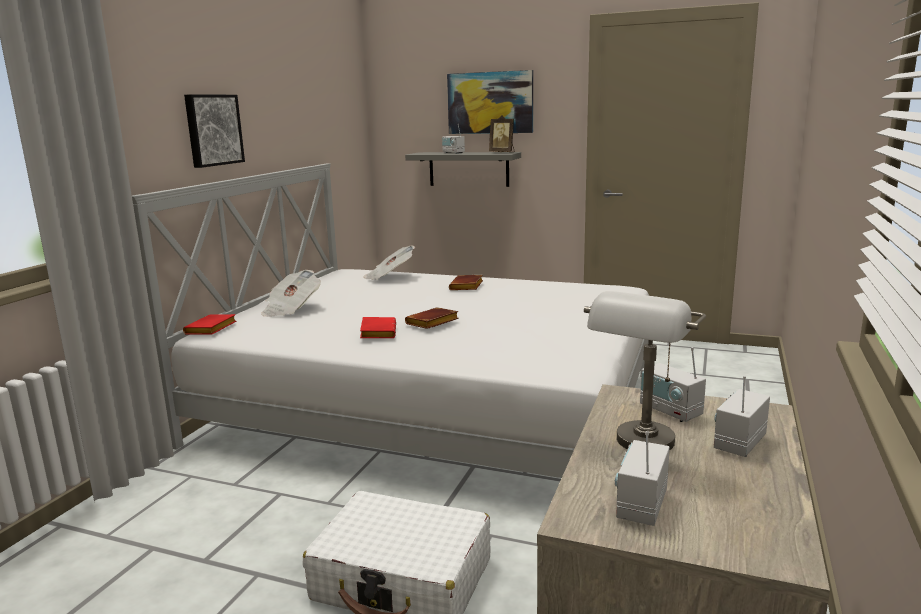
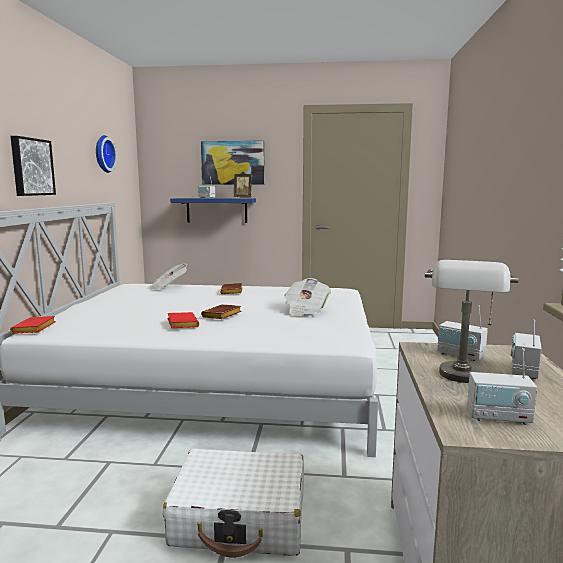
camera: 15 degrees left, 5 degrees down
newspaper [261,270,321,317] -> newspaper moved to [285,278,331,316]
grey shelf [405,152,521,187] -> blue shelf [170,198,256,223]
radio [615,431,670,526] -> radio turned 90 degrees counterclockwise [467,348,537,425]
none -> wall clock [96,135,117,173]

